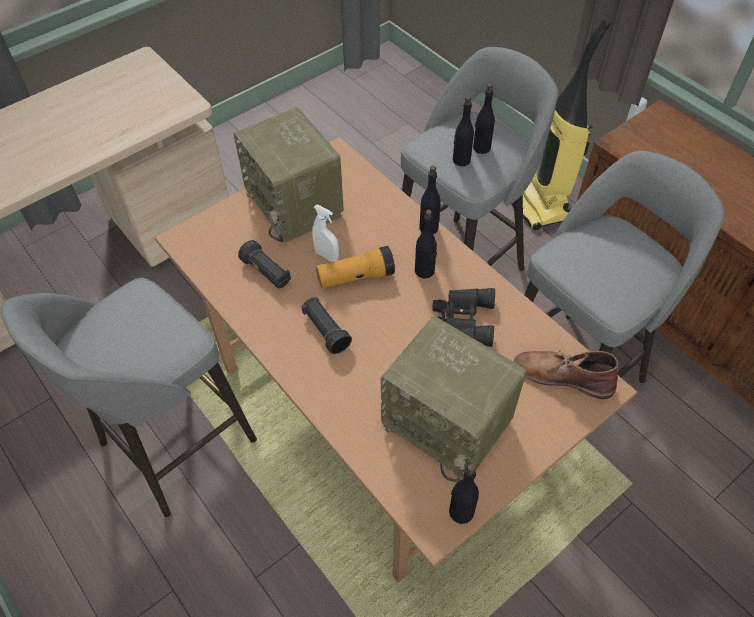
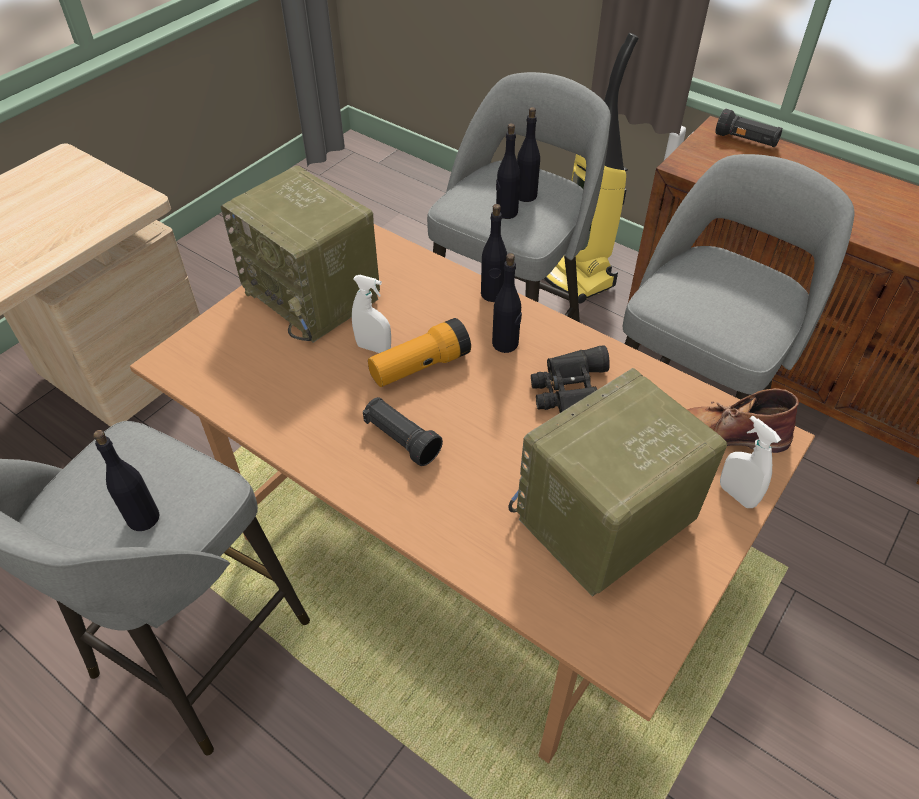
camera: 15 degrees left, 5 degrees down
black flashlight [238,240,291,288] -> black flashlight moved to [715,109,782,147]
radio [381,317,527,483] -> radio turned 120 degrees clockwise [508,368,727,597]
black bottle [449,464,479,524] -> black bottle moved to [93,430,160,531]
none -> white spray bottle [720,415,781,508]

